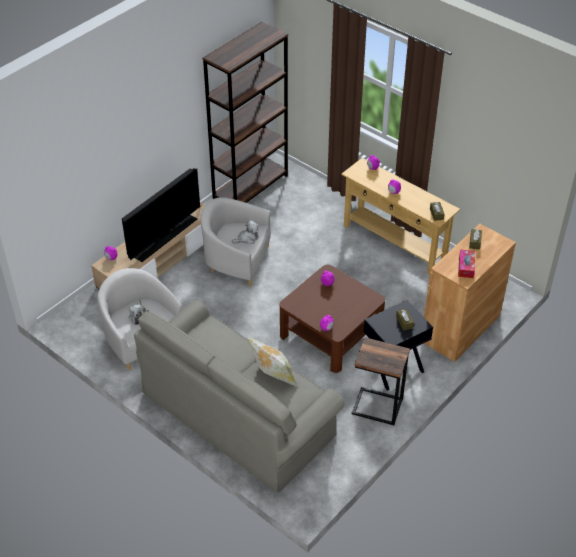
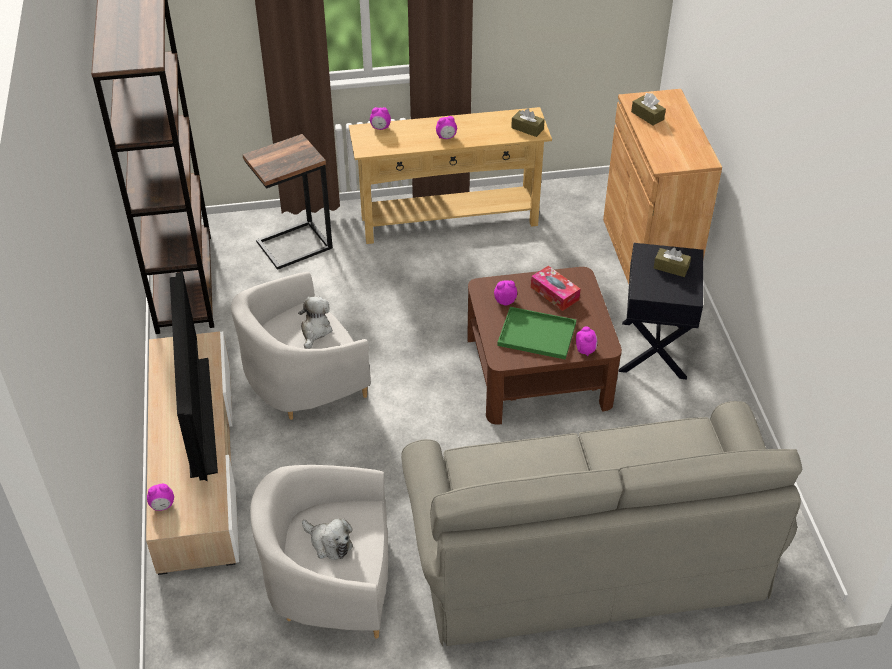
camera: 50 degrees left, 0 degrees up
pillow [247,337,298,387] -> none
side table [352,337,410,425] -> side table moved to [243,134,333,270]
tissue box [458,250,476,278] -> tissue box moved to [531,266,580,311]
none -> green tray [497,307,576,360]

